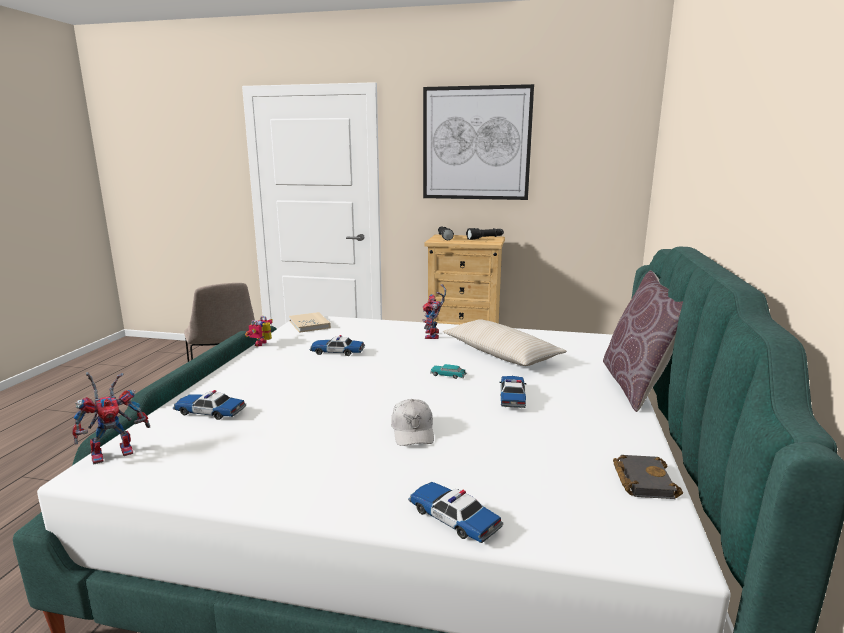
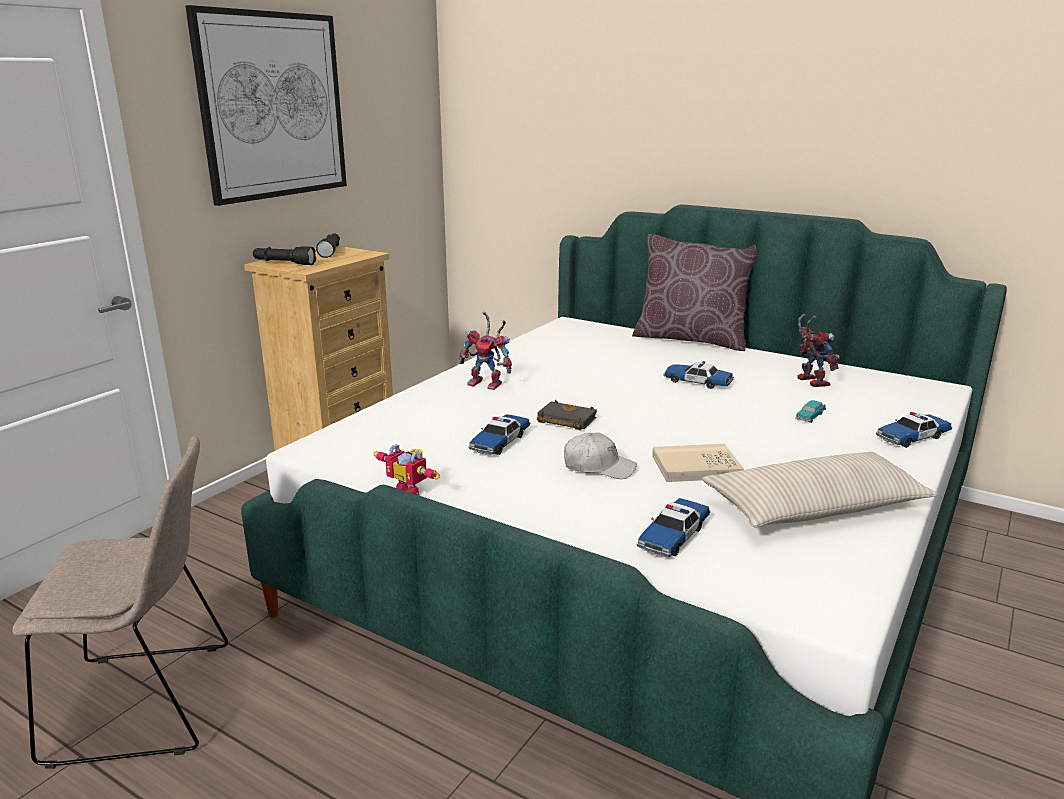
camera: 70 degrees left, 5 degrees up
toy robot [72,372,150,465] -> toy robot moved to [797,314,840,387]
beige book [289,312,331,333] -> beige book moved to [652,444,744,482]
white cap [391,399,434,446] -> white cap moved to [564,432,637,479]
toy car [430,364,467,379] -> toy car moved to [795,400,826,423]
beige pillow [443,319,567,366] -> beige pillow moved to [702,452,938,527]
black book [613,455,683,499] -> black book moved to [537,400,597,430]

